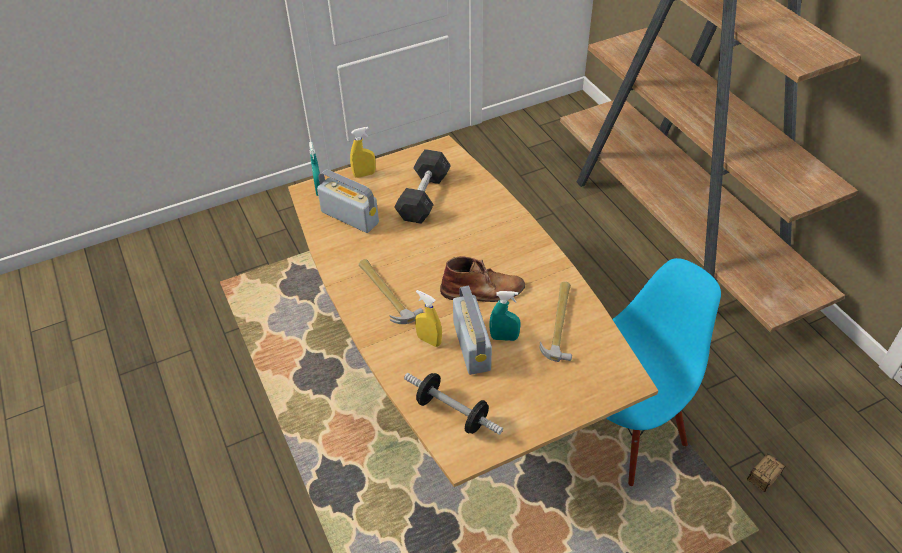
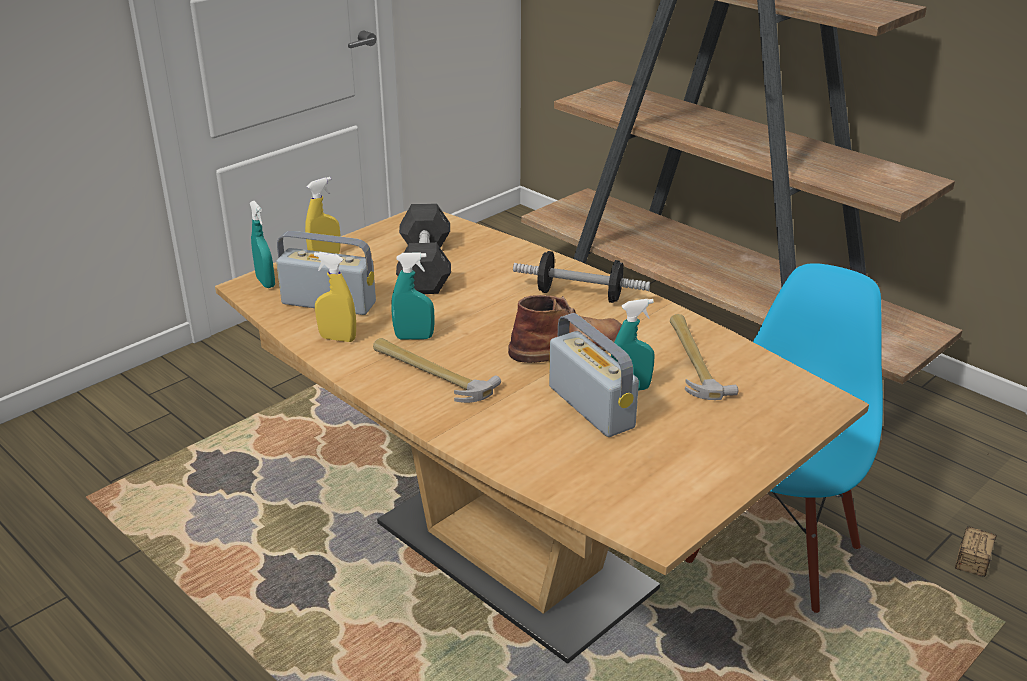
camera: 20 degrees left, 15 degrees down
dumbbell [404,373,503,435] -> dumbbell moved to [513,251,650,303]
yellow spray bottle [415,290,442,347] -> yellow spray bottle moved to [314,252,356,342]
none -> turquoise spray bottle [391,252,434,339]

